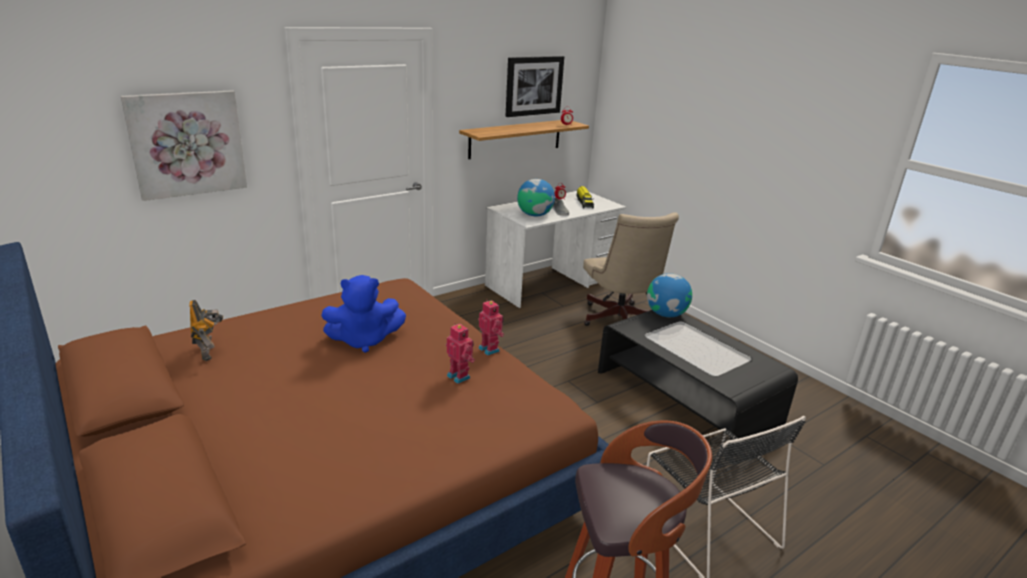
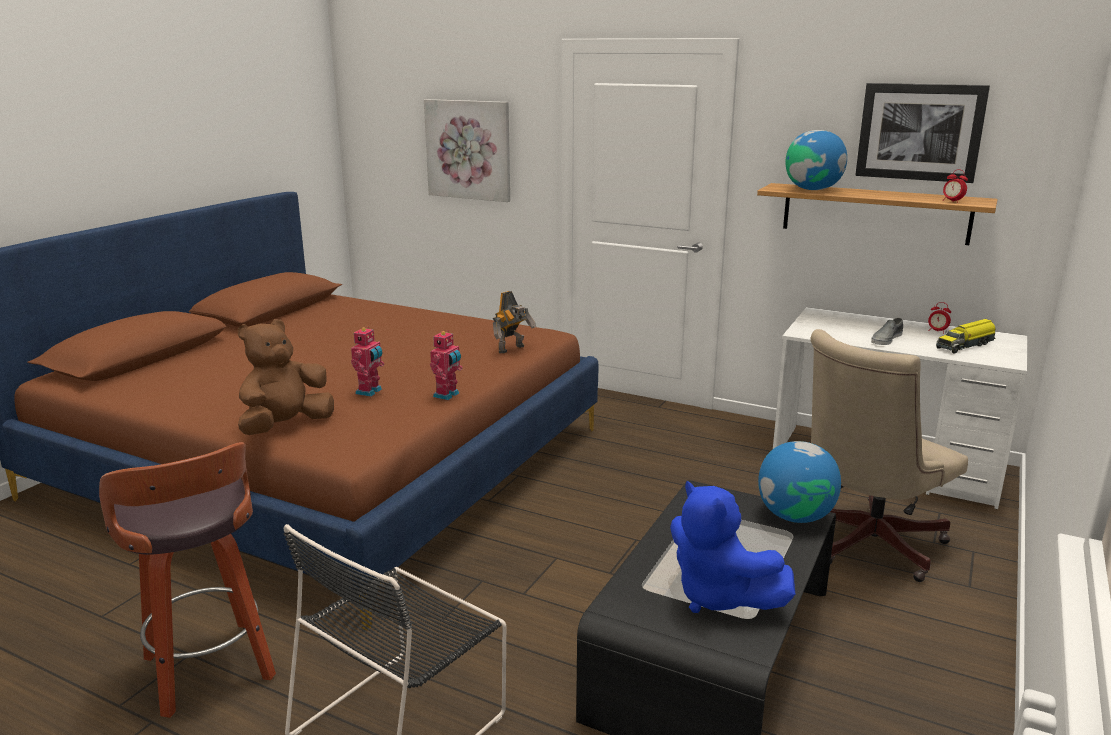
camera: 65 degrees right, 5 degrees down
toy robot [189,300,223,361] -> toy robot moved to [493,291,536,353]
blue plush toy [321,275,406,353] -> blue plush toy moved to [670,481,795,613]
globe [517,179,555,216] -> globe moved to [785,130,847,190]
none -> brown plush toy [238,319,334,435]

